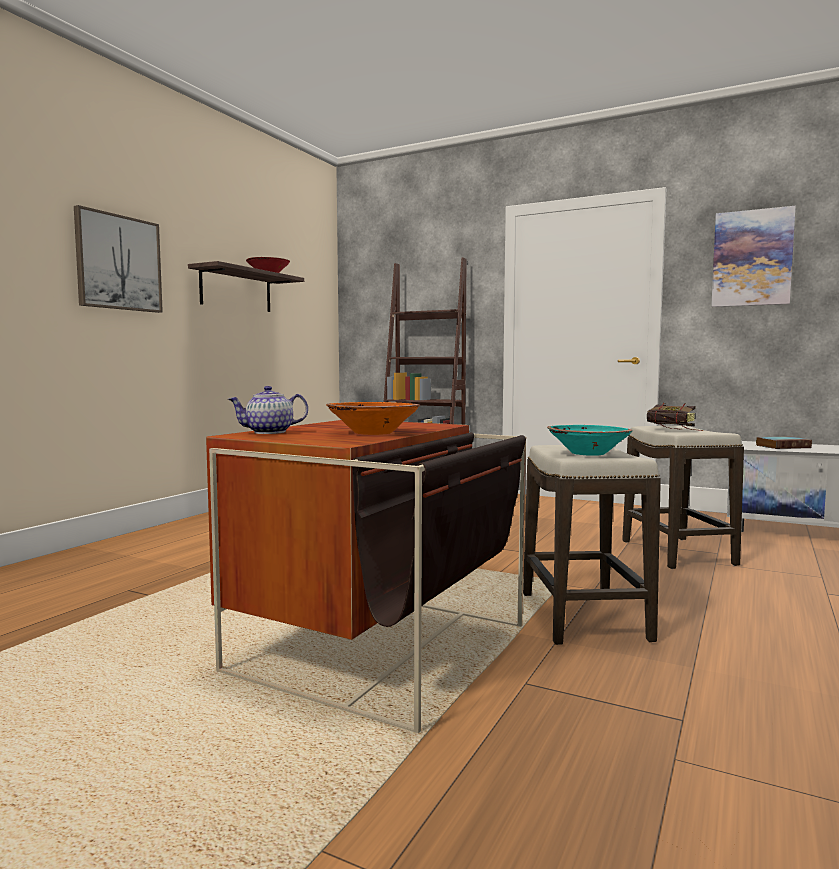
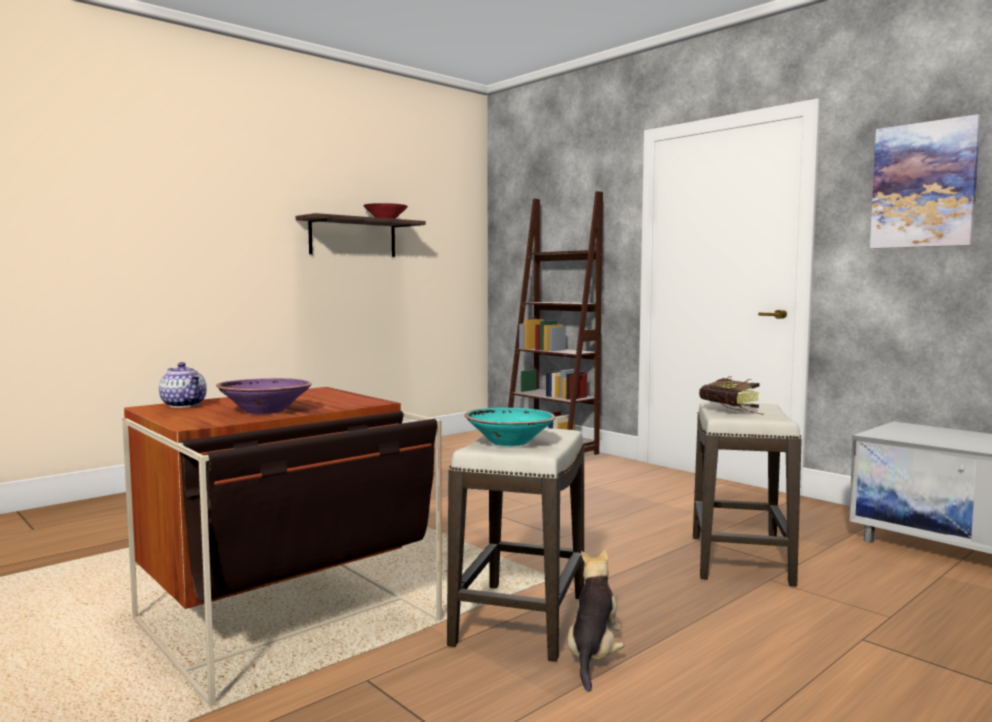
camera: 20 degrees right, 0 degrees up
picture [74,205,163,313] -> none
teapot [228,386,308,434] -> teapot turned 135 degrees counterclockwise [159,362,207,408]
orange bowl [326,402,420,435] -> purple bowl [216,378,312,414]
book [756,436,812,449] -> none
none -> plush toy [567,550,624,692]

